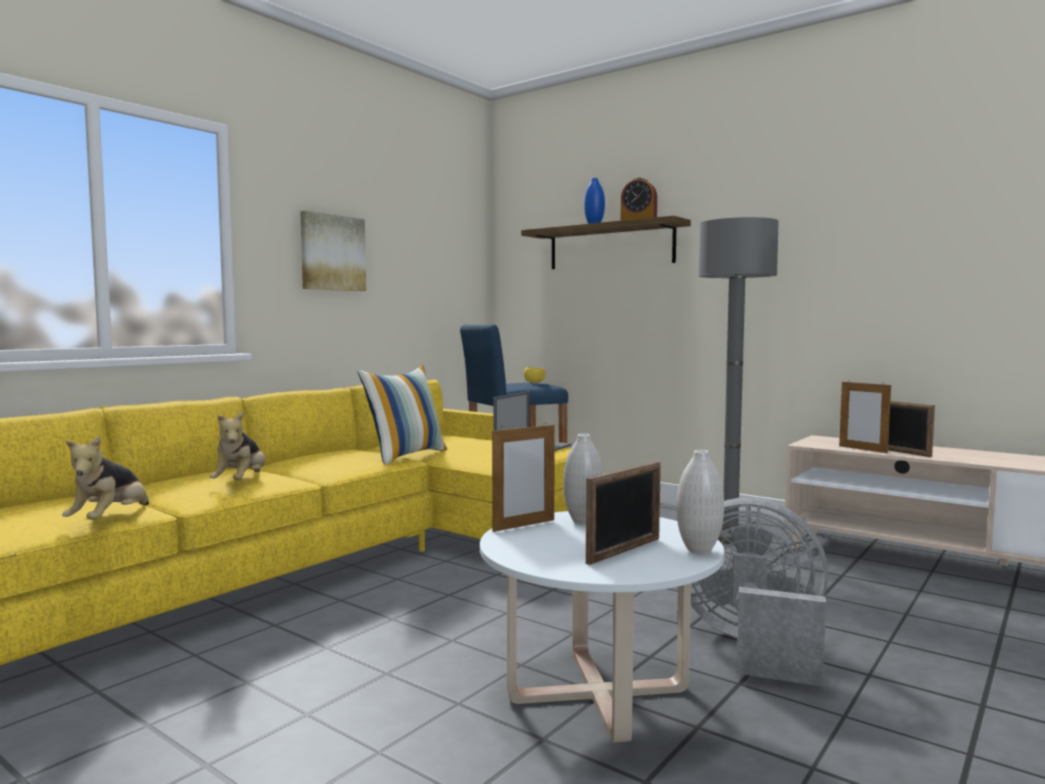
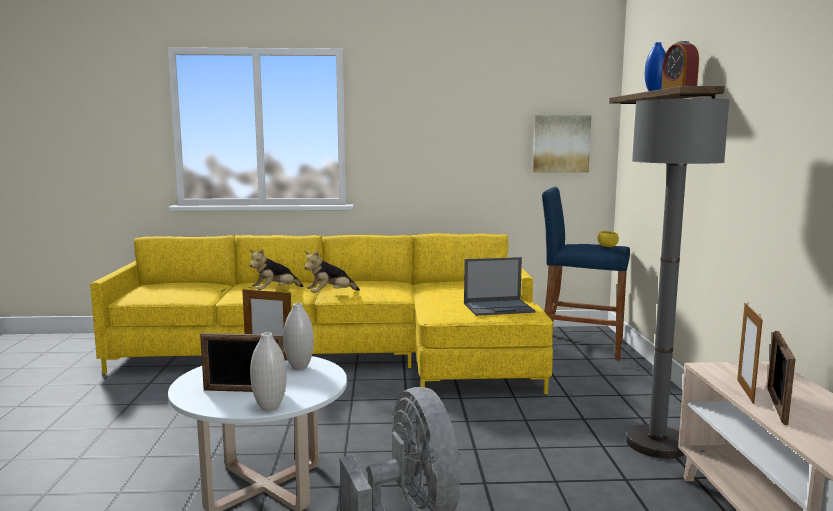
camera: 50 degrees right, 5 degrees up
plush toy [62,436,149,520] -> plush toy moved to [304,251,360,293]
picture [300,211,366,291] -> picture moved to [533,115,591,173]
pillow [358,365,447,465] -> none

